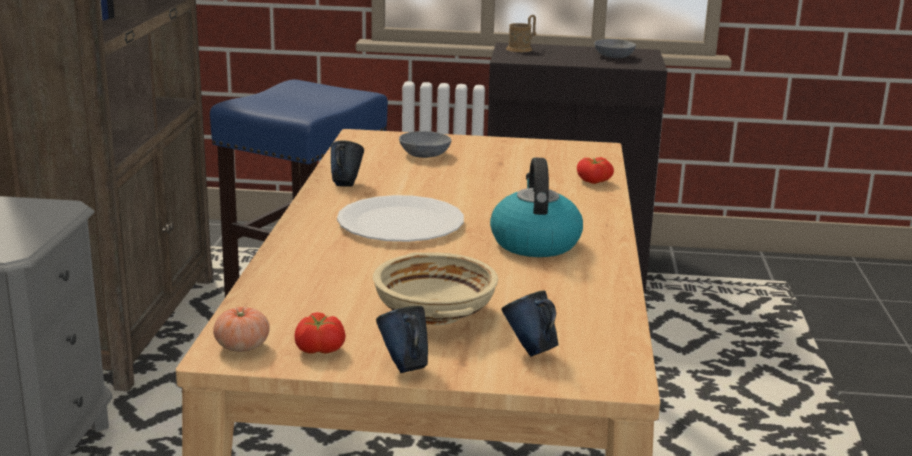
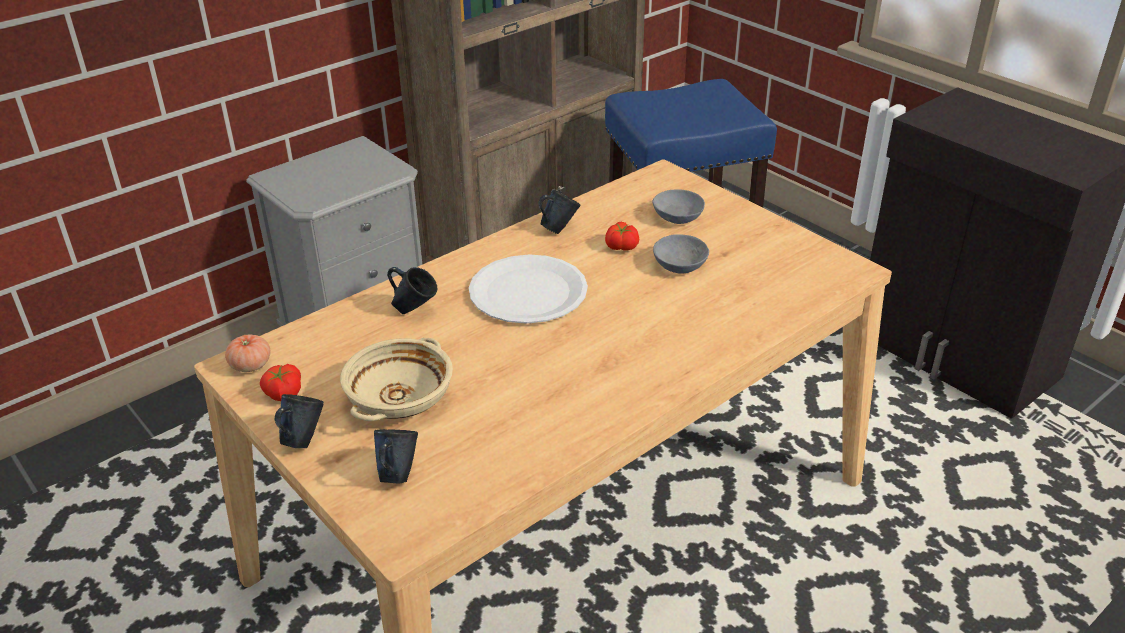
camera: 45 degrees right, 15 degrees up
kettle [490,158,583,257] -> none
brown mug [506,15,536,52] -> none
tomato [577,157,614,184] -> tomato moved to [605,222,639,251]
grey bowl [594,39,636,58] -> grey bowl moved to [653,234,709,273]
none -> blue mug [387,267,437,314]

